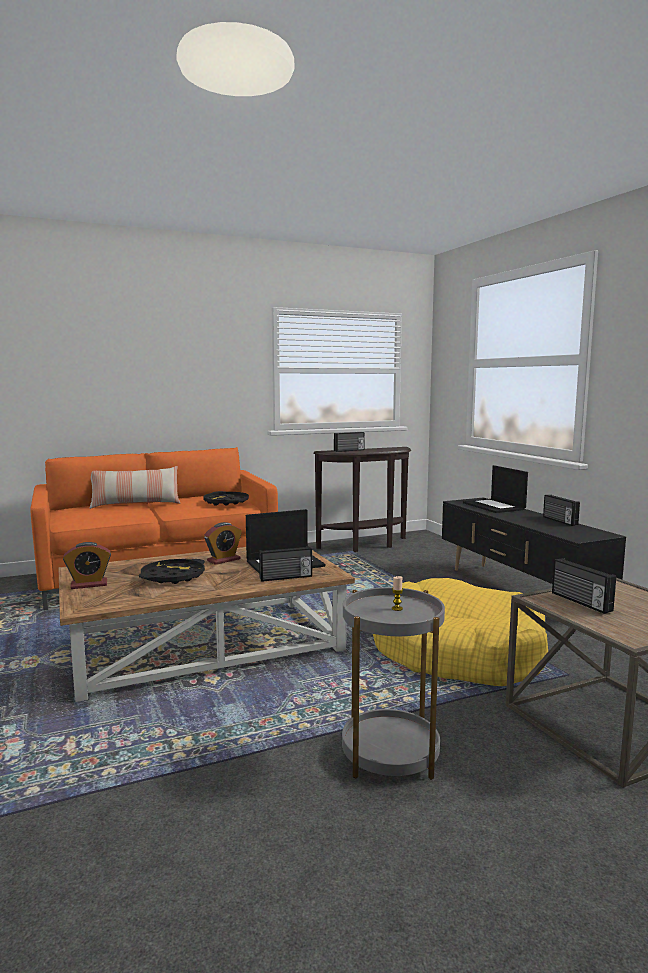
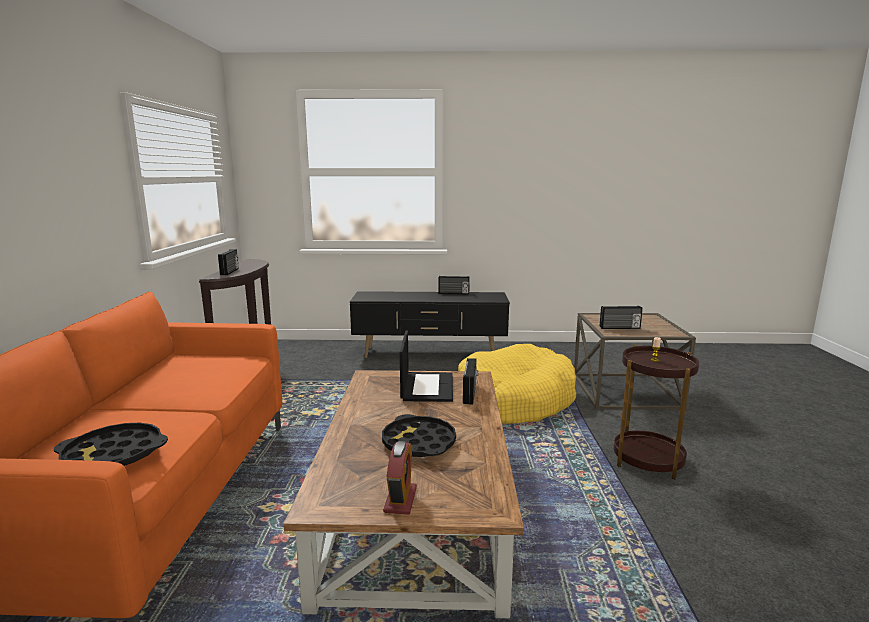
camera: 65 degrees left, 5 degrees up
pillow [89,466,180,509] -> none
black tray [203,491,249,506] -> black tray moved to [54,423,168,466]
alarm clock [204,522,242,565] -> none
grey side table [342,587,445,780] -> brown side table [614,345,699,480]
laptop [463,465,528,513] -> none

